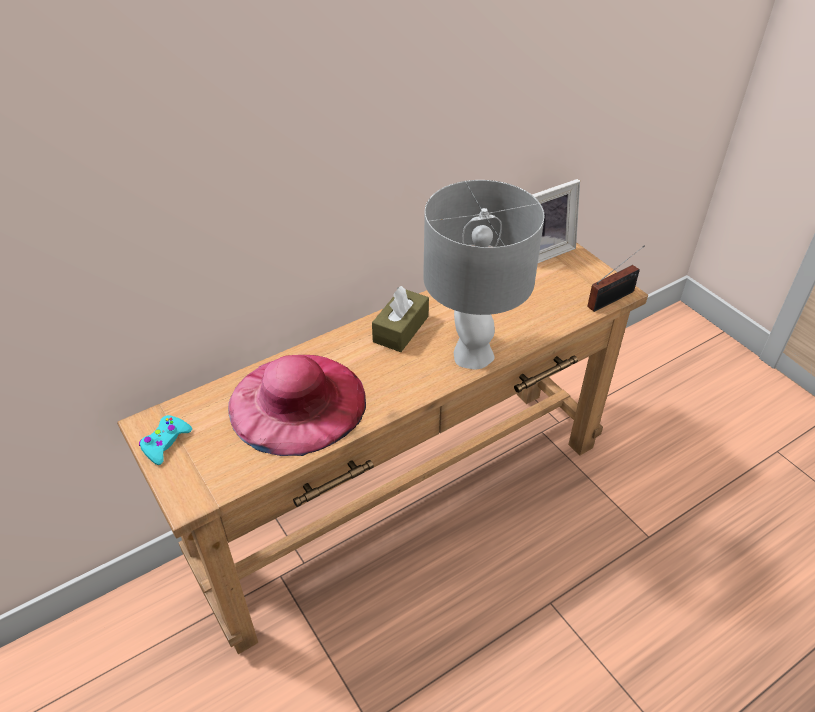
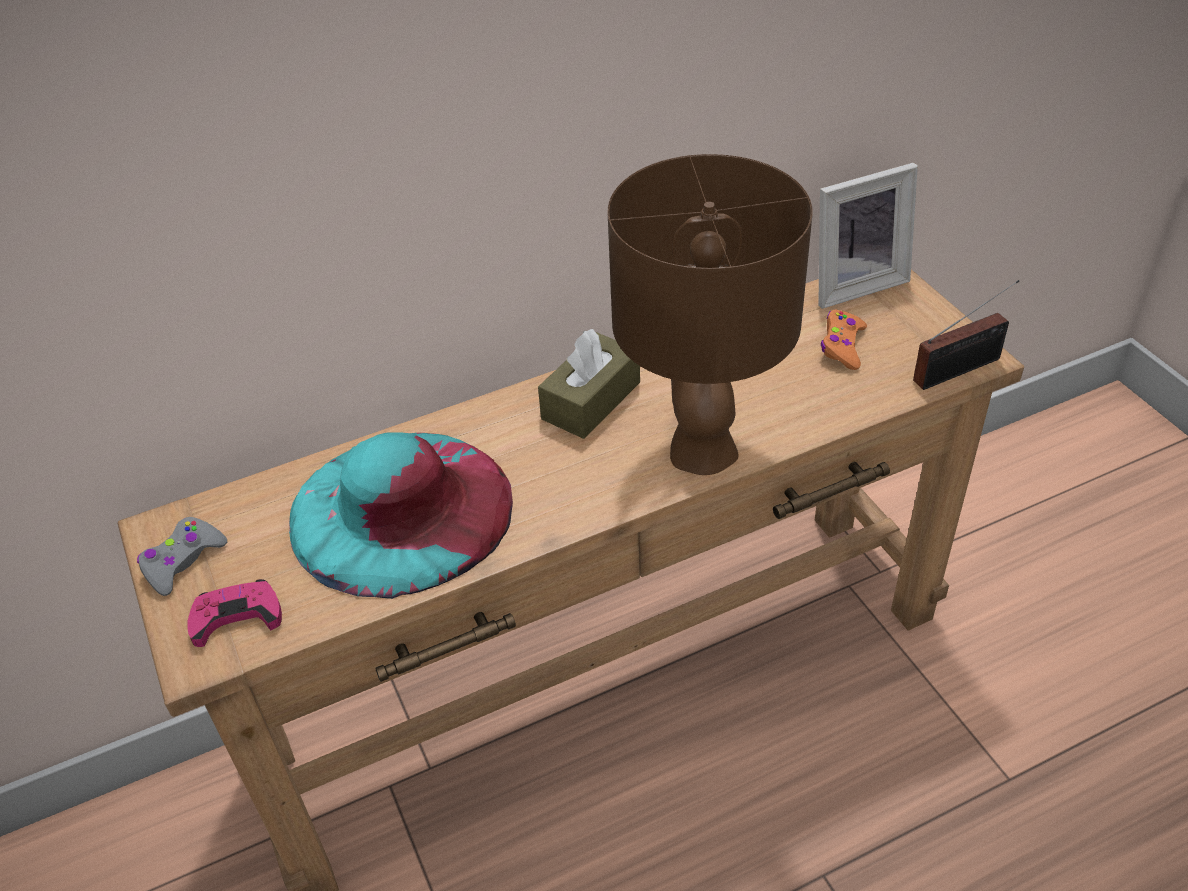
camera: 10 degrees right, 0 degrees up
turquoise game controller [139,415,192,465] -> grey game controller [137,517,227,596]
pink hat [228,355,366,456] -> turquoise hat [289,432,513,599]
grey table lamp [423,180,544,369] -> brown table lamp [608,154,813,475]
none -> pink game controller [187,579,282,647]
none -> orange game controller [821,309,867,370]

